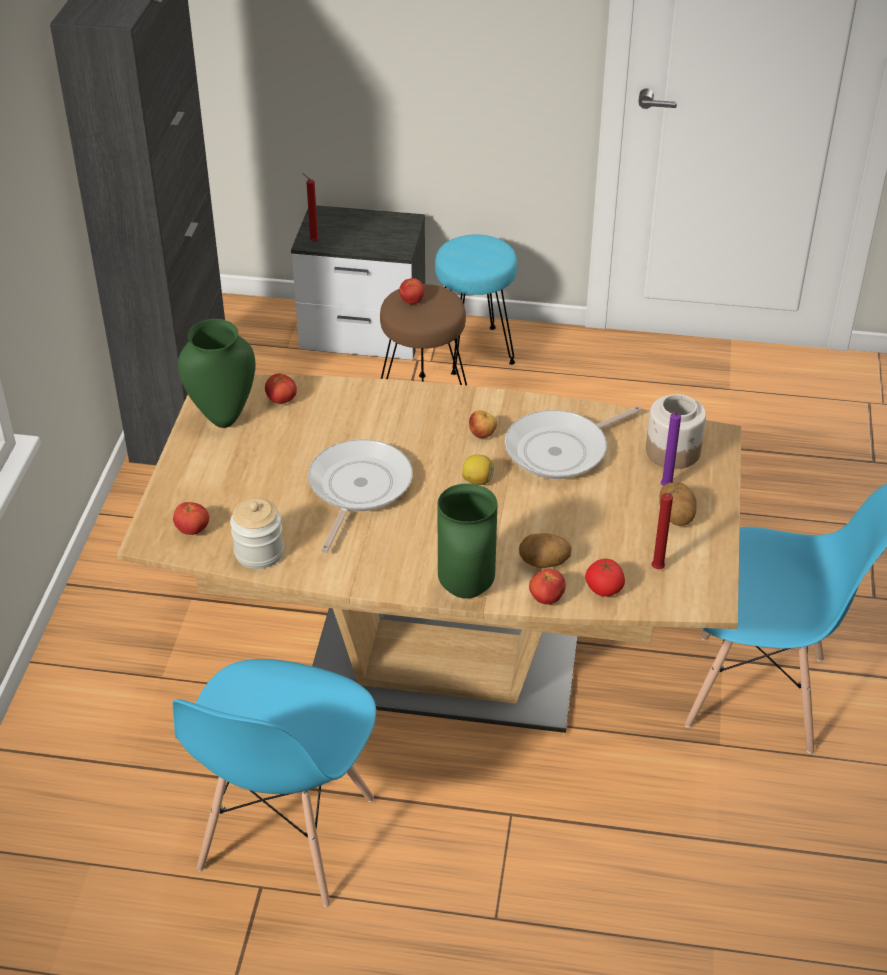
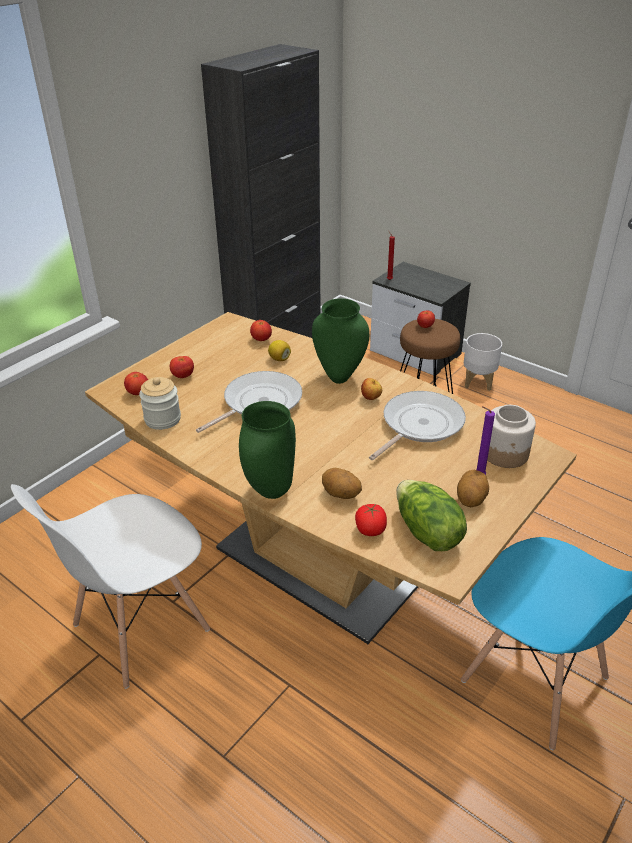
camera: 30 degrees right, 5 degrees down
blue chair [173,659,376,907] -> white chair [11,484,210,689]
green vase [178,319,256,428] -> green vase moved to [312,298,369,384]
turquoise stool [435,235,517,375] -> white planter [464,333,502,391]
lemon [462,455,494,485] -> lemon moved to [268,340,291,361]
frying pan [504,406,642,479] -> frying pan turned 135 degrees clockwise [369,391,466,460]
tomato [529,569,566,605] -> tomato moved to [170,356,194,378]
red candle [651,491,680,569] -> lettuce [396,480,467,551]

